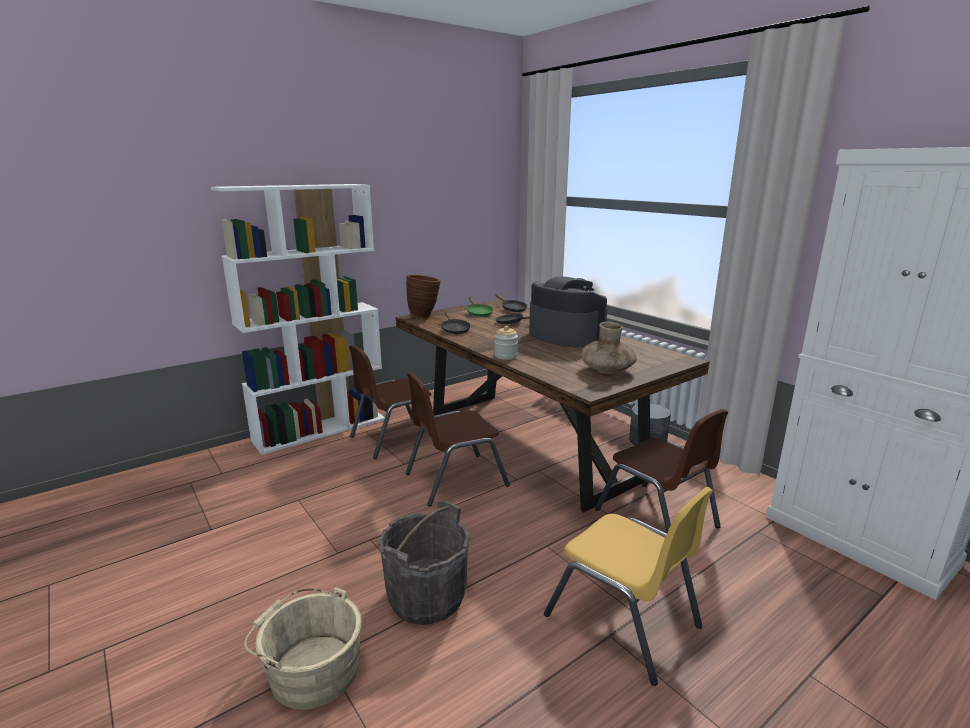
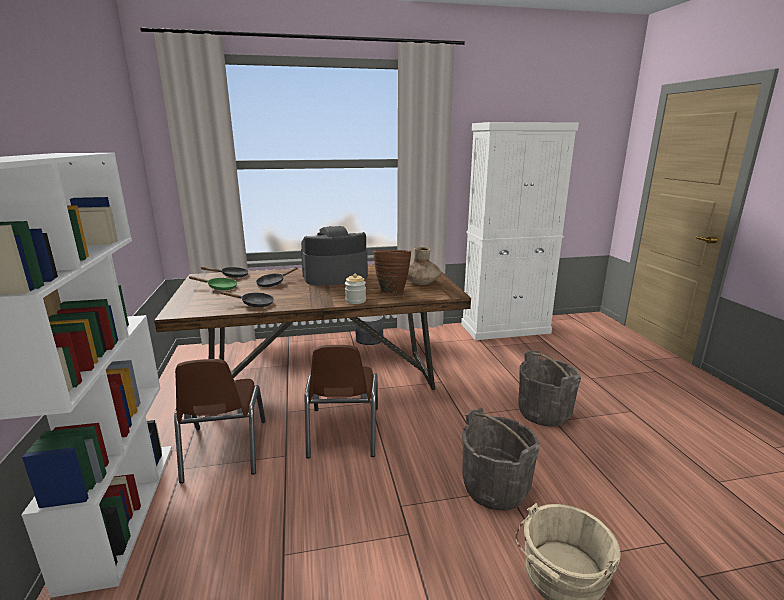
camera: 65 degrees left, 0 degrees up
brown vase [406,274,441,318] -> brown vase moved to [373,250,411,294]
yellow chair [544,487,713,686] -> grey bucket [518,350,581,427]
brown chair [595,409,728,532] -> none

